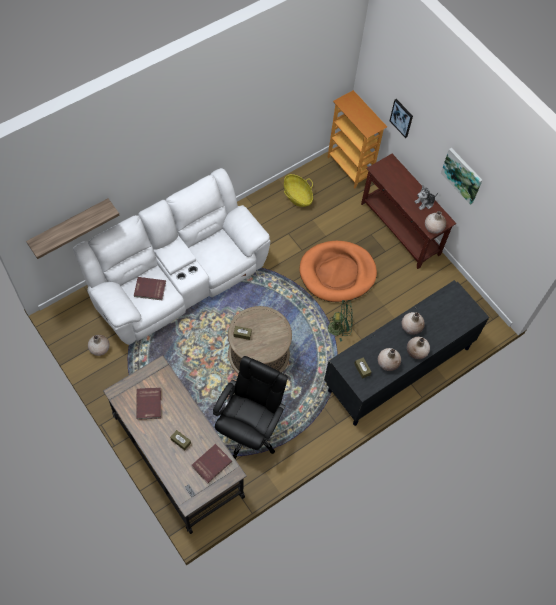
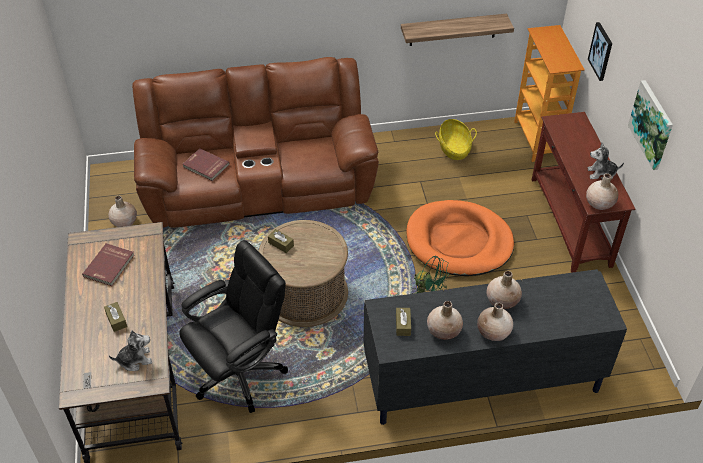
camera: 30 degrees right, 15 degrees down
shelf [26,199,119,259] -> shelf moved to [401,14,514,46]
white sofa [73,168,270,345] -> brown sofa [132,57,379,228]
red book [191,444,232,483] -> plush toy [109,330,152,371]

